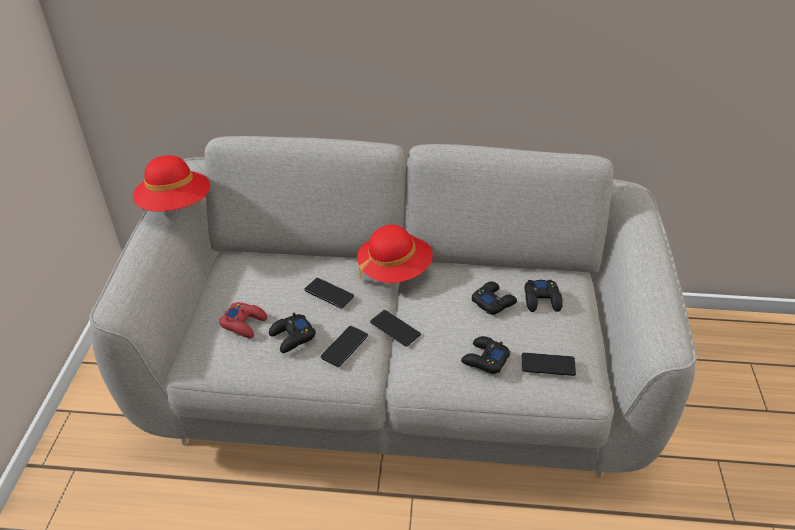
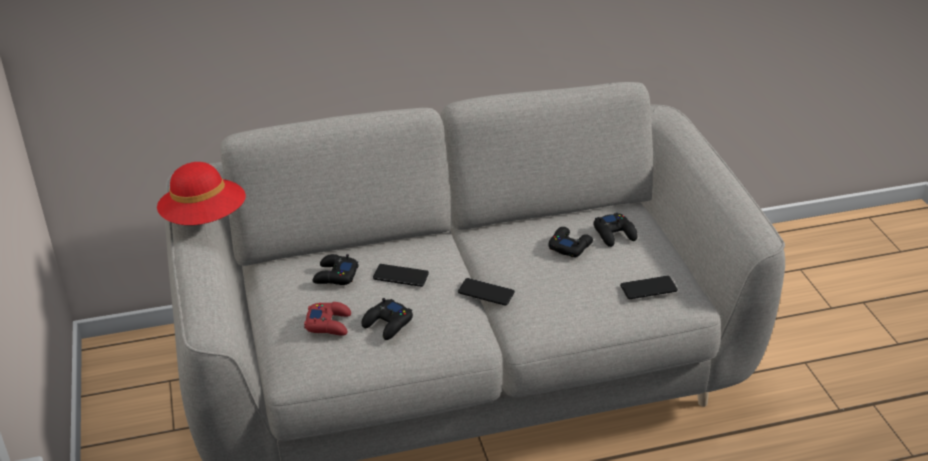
camera: 20 degrees left, 5 degrees down
phone [320,326,368,367] -> none
red hat [357,225,433,283] -> none
black game controller [461,336,510,374] -> black game controller moved to [312,254,359,285]

